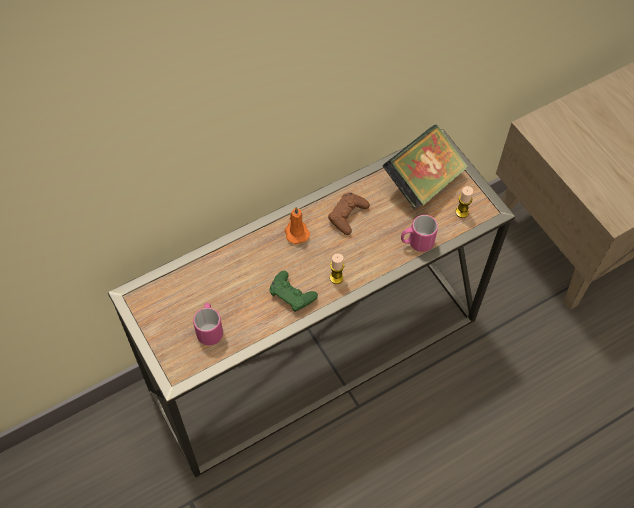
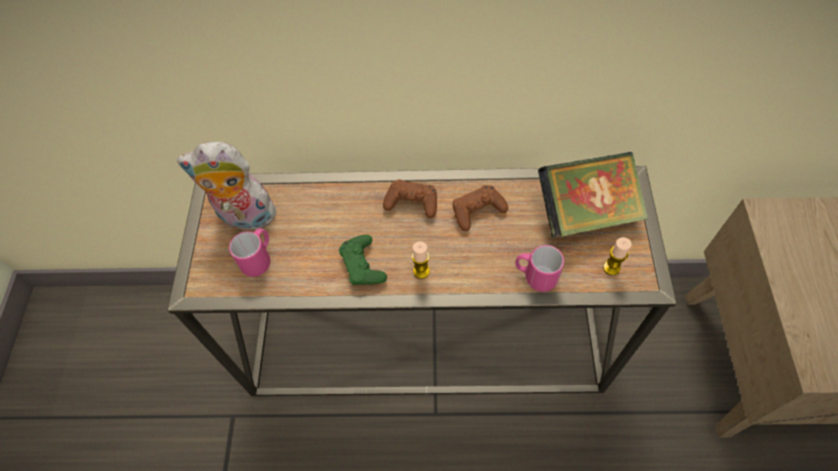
camera: 35 degrees right, 0 degrees up
orange candle [285,207,310,244] -> brown game controller [383,180,437,218]
none -> plush toy [176,142,276,231]

